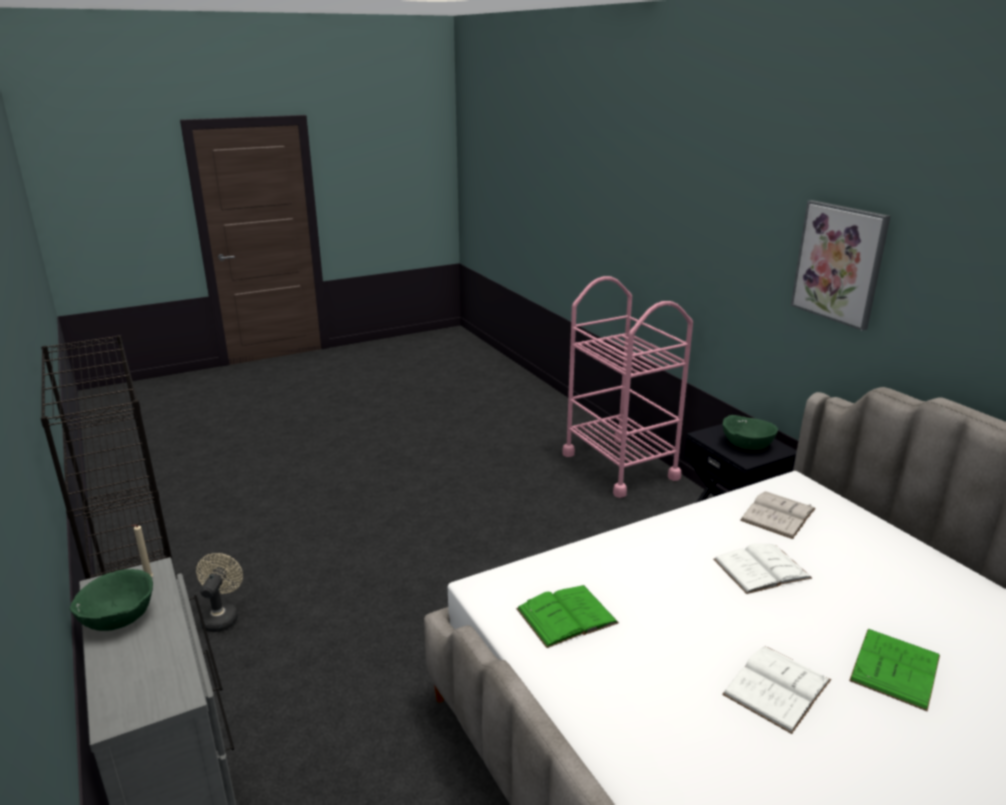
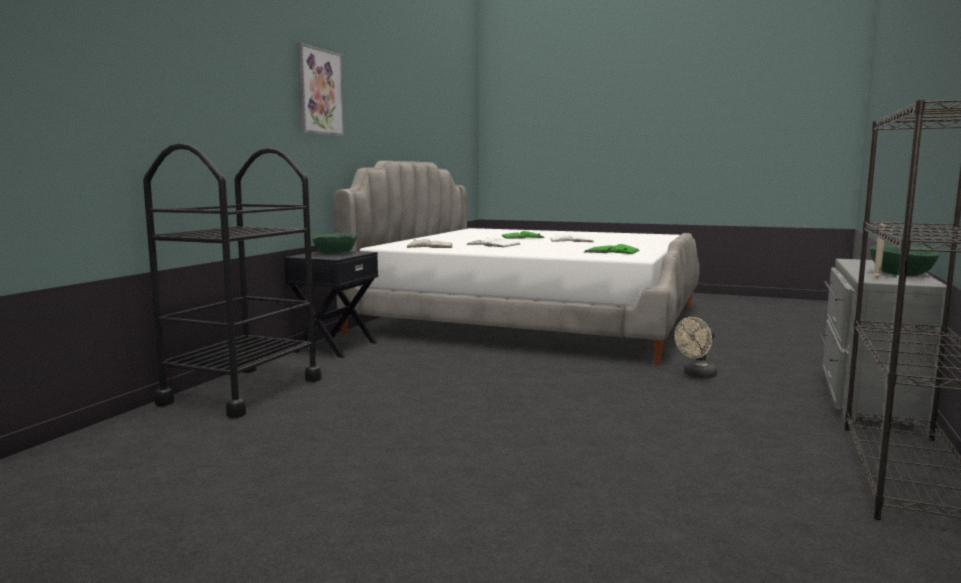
camera: 130 degrees left, 15 degrees down
beige fan [196,553,243,632] -> beige fan moved to [675,317,717,378]
pink cart [562,276,693,498] -> black cart [143,143,321,418]

